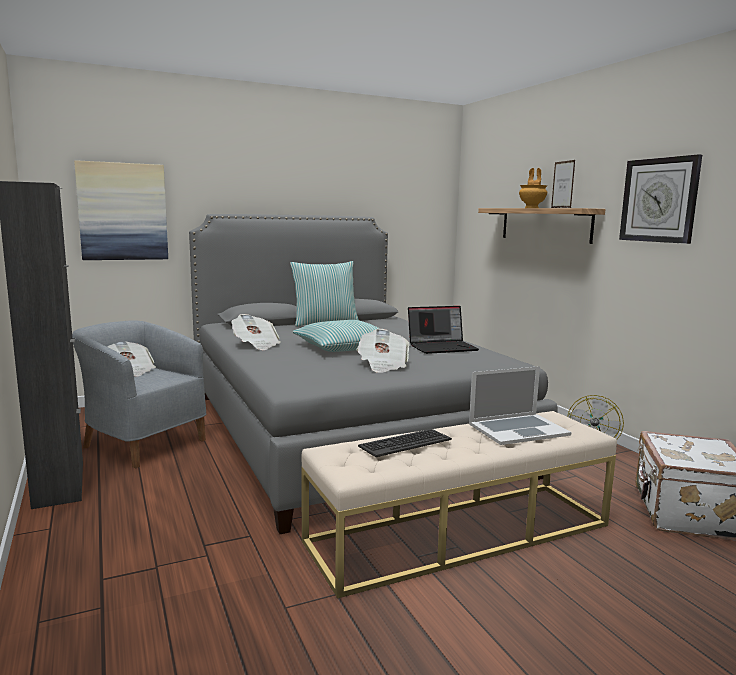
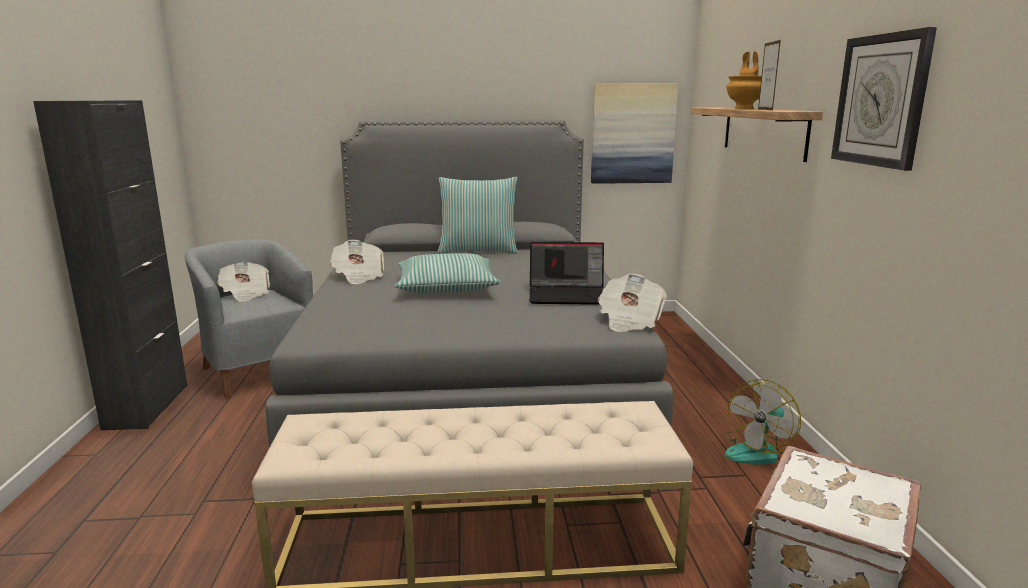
camera: 20 degrees right, 5 degrees up
picture [74,160,168,260] -> picture moved to [591,83,678,184]
newspaper [357,329,410,373] -> newspaper moved to [598,274,667,332]
keyboard [358,429,452,457] -> none
laptop [469,366,572,445] -> none

